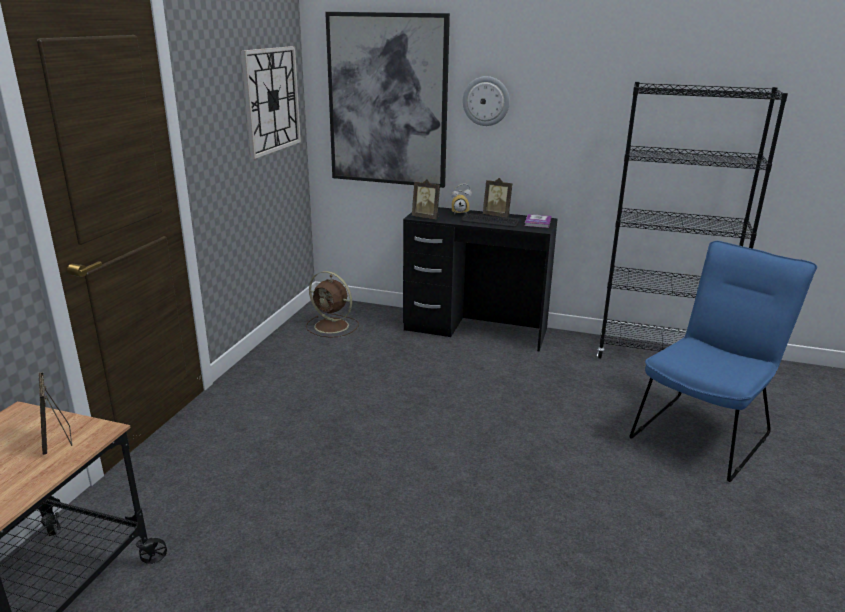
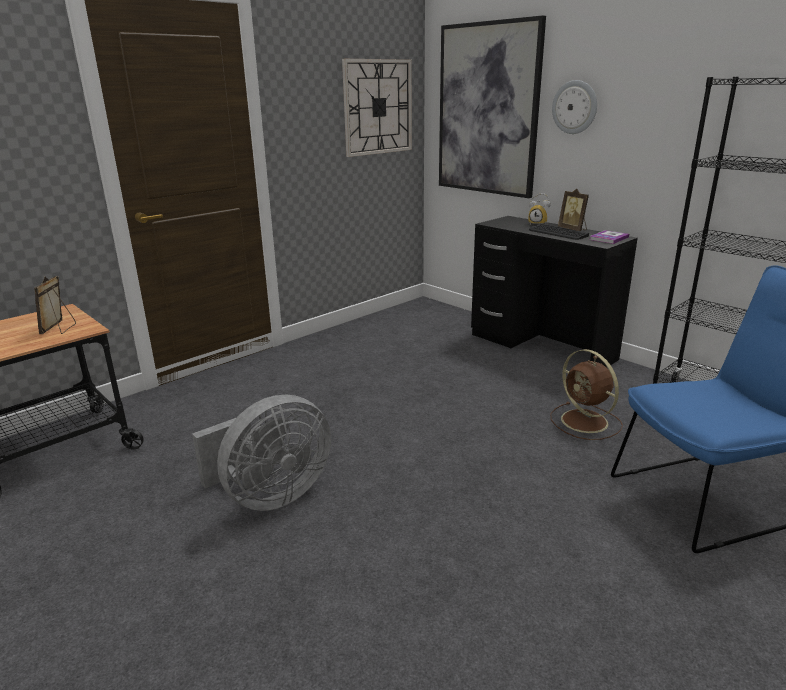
camera: 30 degrees right, 0 degrees up
brown fan [306,271,359,338] -> brown fan moved to [550,349,623,440]
picture frame [412,179,440,219] -> none
none -> grey fan [192,395,331,511]

